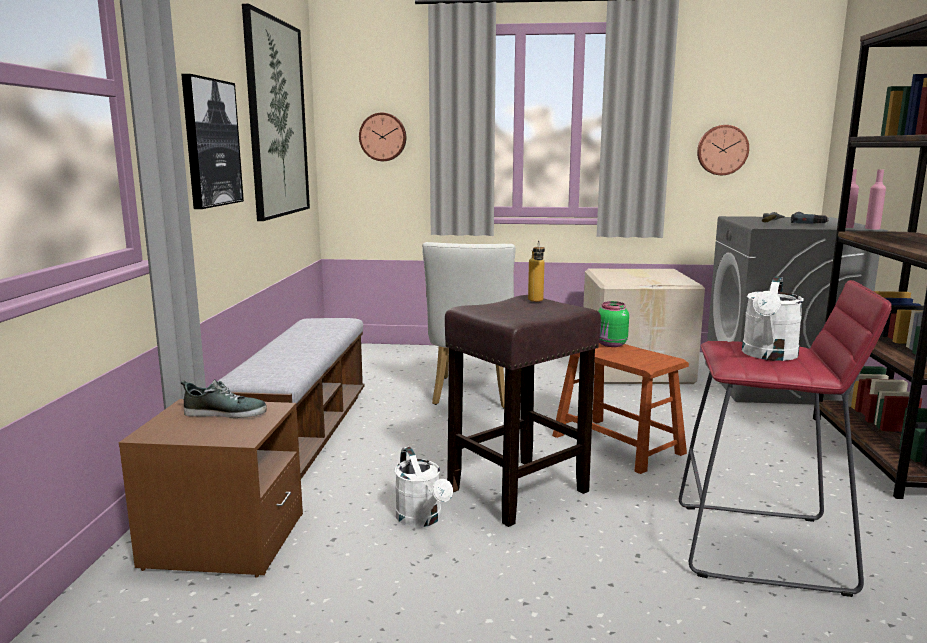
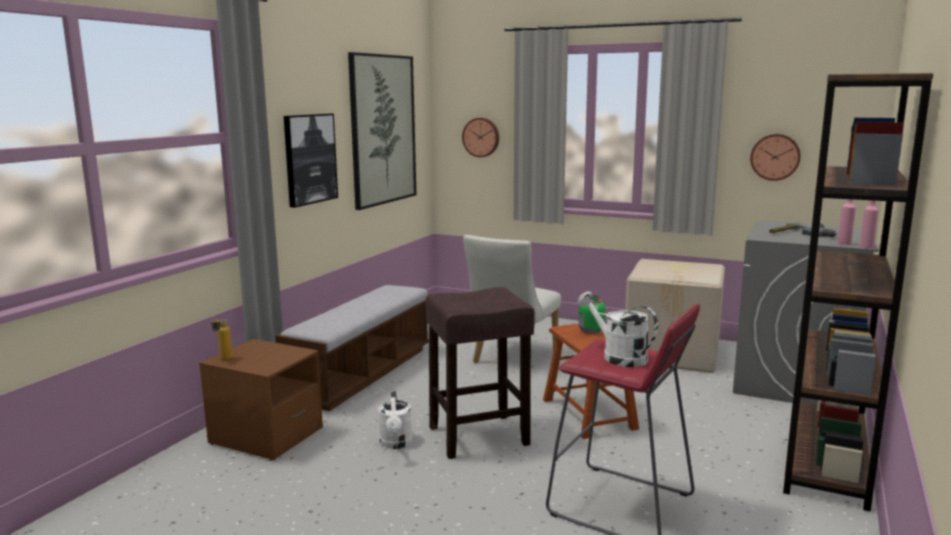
camera: 20 degrees right, 0 degrees up
shoe [180,379,267,418] -> none
bottle [528,241,545,302] -> bottle moved to [211,315,233,360]
white watering can [742,276,804,361] -> white watering can turned 90 degrees clockwise [578,291,658,367]

